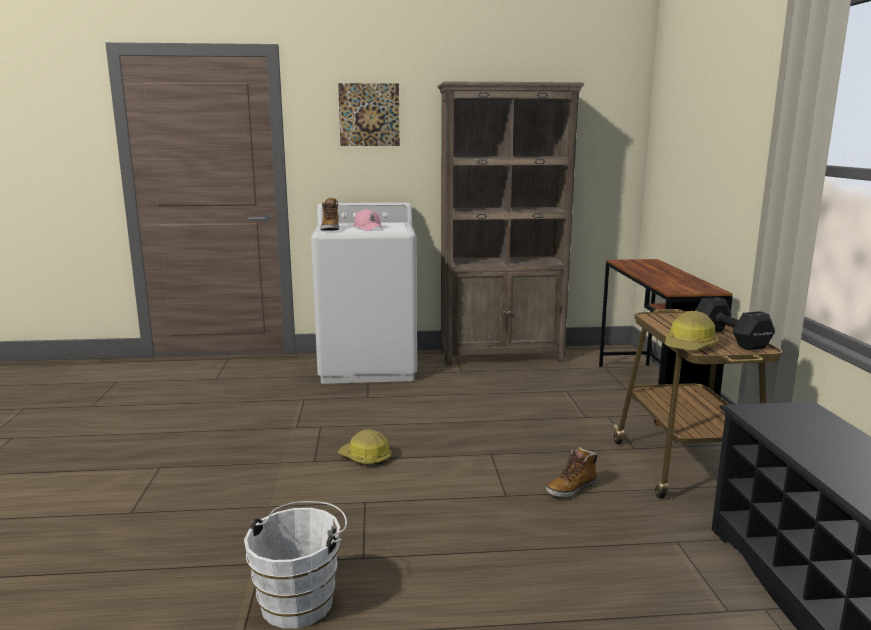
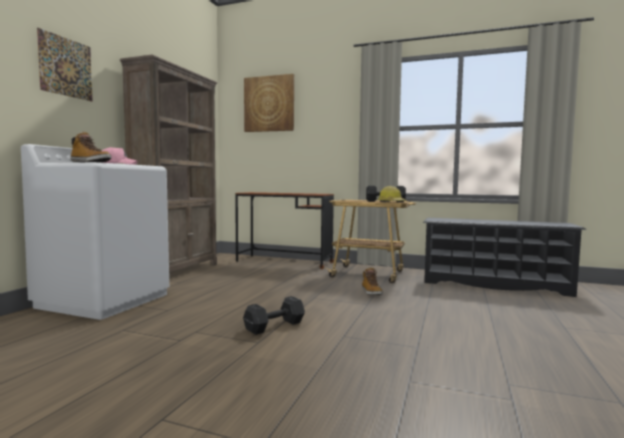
camera: 65 degrees left, 10 degrees down
white bucket [244,501,347,629] -> none
hard hat [338,430,391,465] -> black dumbbell [243,296,305,335]
none -> picture [244,74,294,132]

